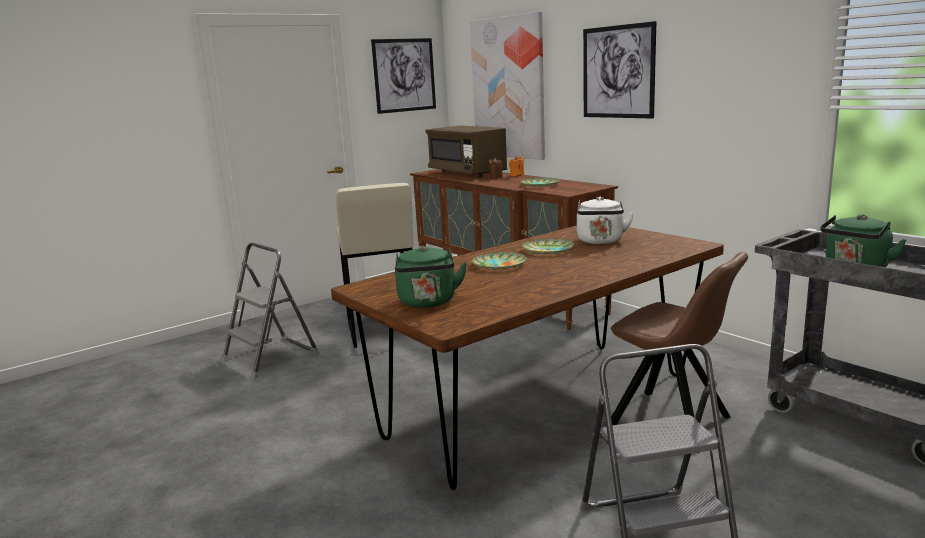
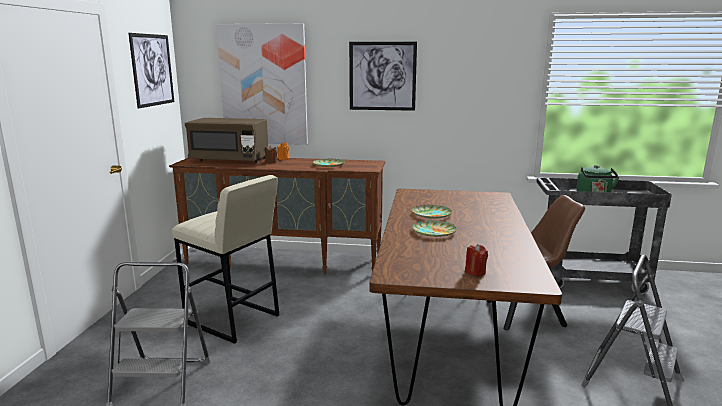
camera: 45 degrees left, 0 degrees up
green kettle [395,246,467,308] -> red candle [465,244,488,276]
white kettle [577,197,634,244] -> none

